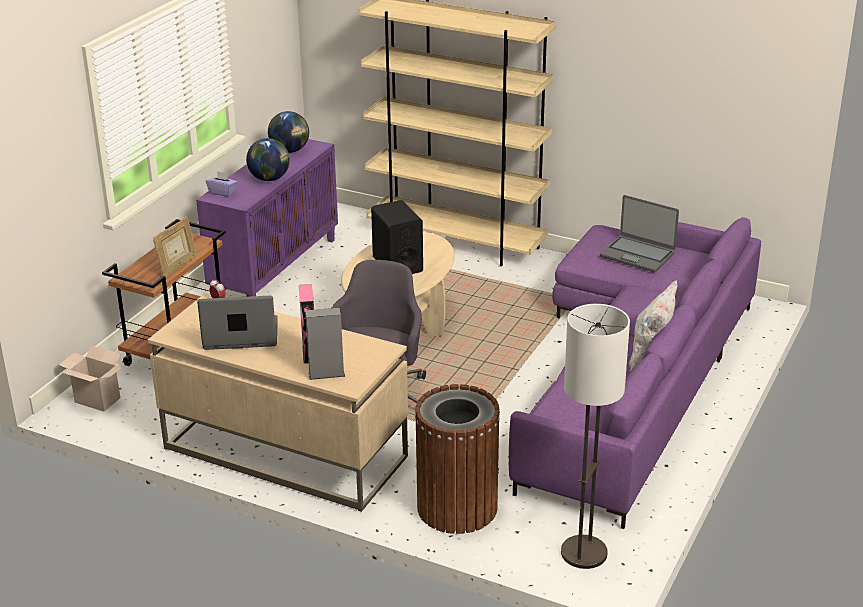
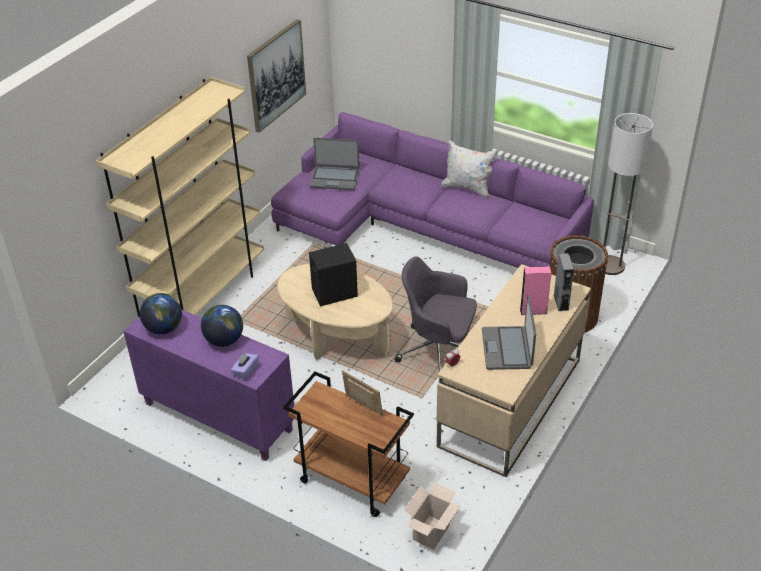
camera: 85 degrees left, 10 degrees up
laptop [600,195,679,272] -> laptop turned 60 degrees clockwise [310,138,360,190]
none -> picture [247,19,306,133]

